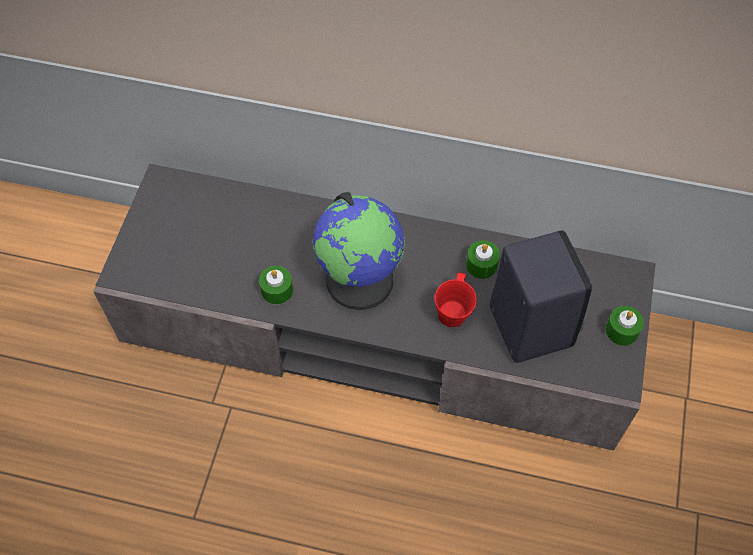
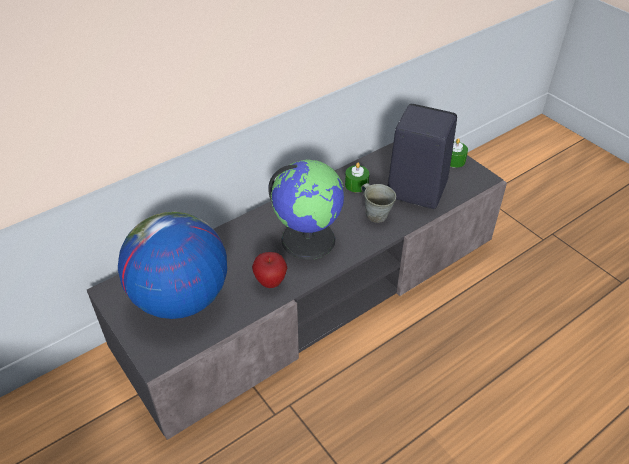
camera: 50 degrees left, 15 degrees down
green candle [259,266,293,305] -> apple [252,252,287,288]
red mug [435,273,477,327] -> grey mug [361,183,396,223]
none -> globe [118,212,227,319]

